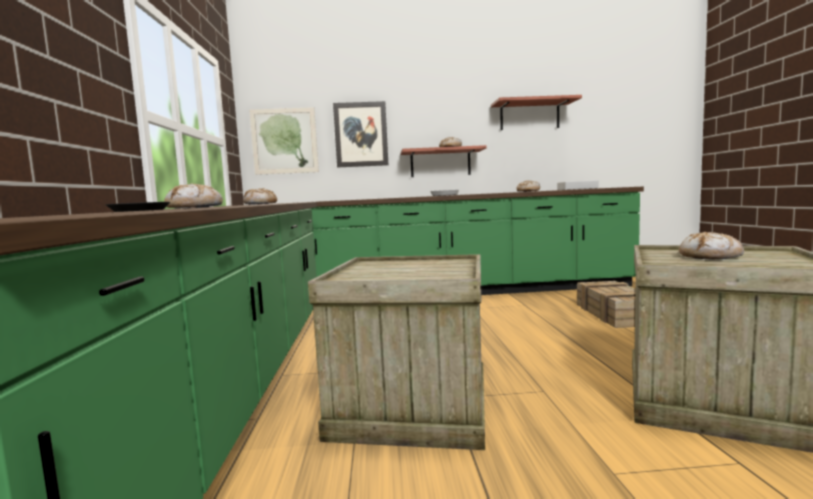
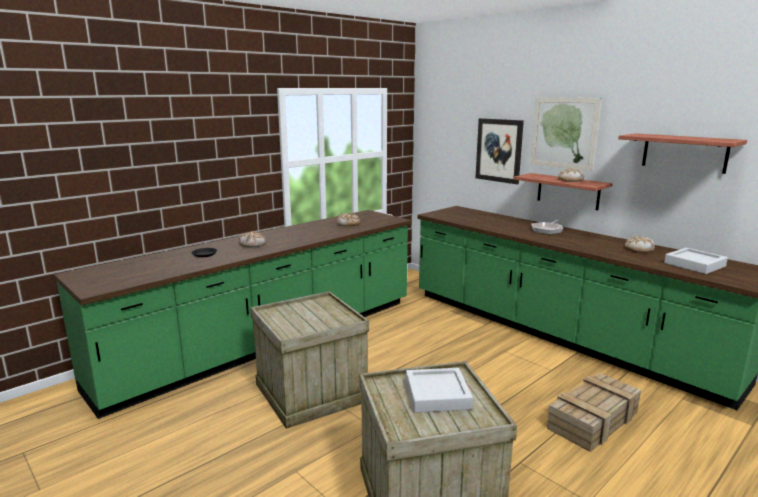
camera: 50 degrees right, 10 degrees up
picture [249,107,319,175] -> picture moved to [530,97,601,171]
bread [679,232,744,259] -> grey tray [406,368,473,413]

